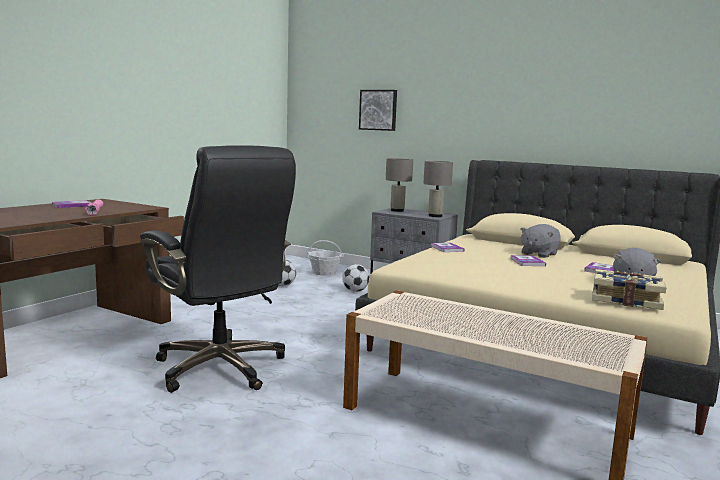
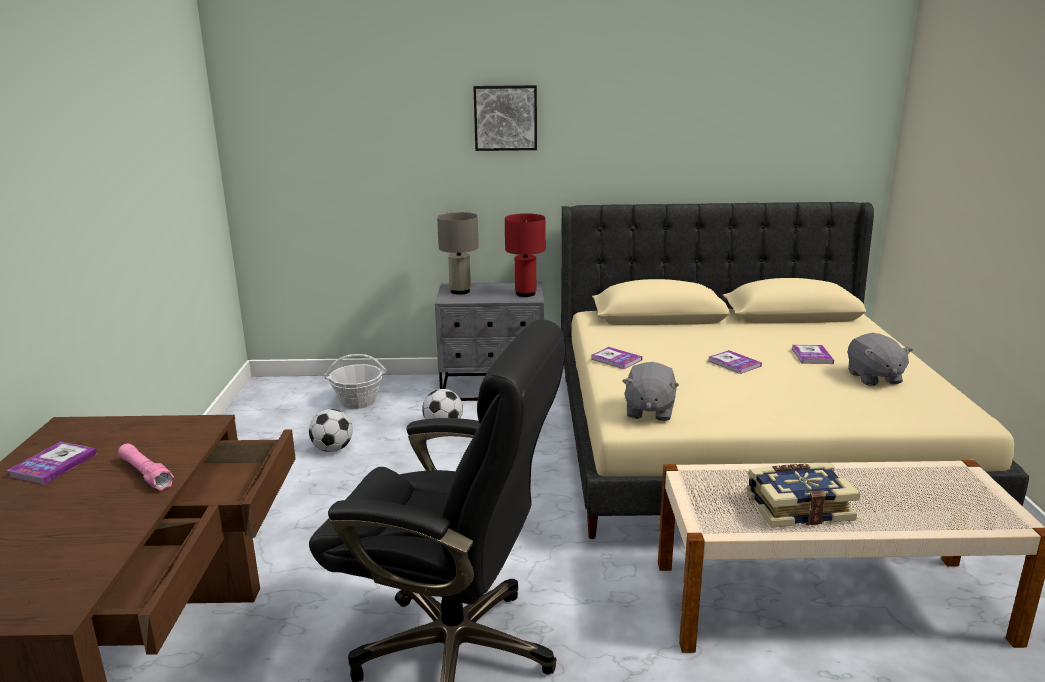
camera: 30 degrees left, 10 degrees up
picture [359,90,397,131] -> picture moved to [473,85,537,151]
grey table lamp [424,161,453,217] -> red table lamp [505,213,546,297]
grey plush toy [520,224,560,258] -> grey plush toy moved to [622,362,679,421]
book [592,269,666,310] -> book moved to [746,463,860,528]

